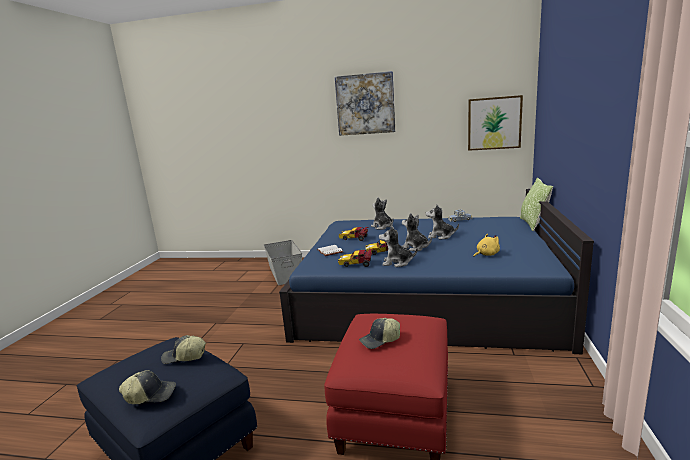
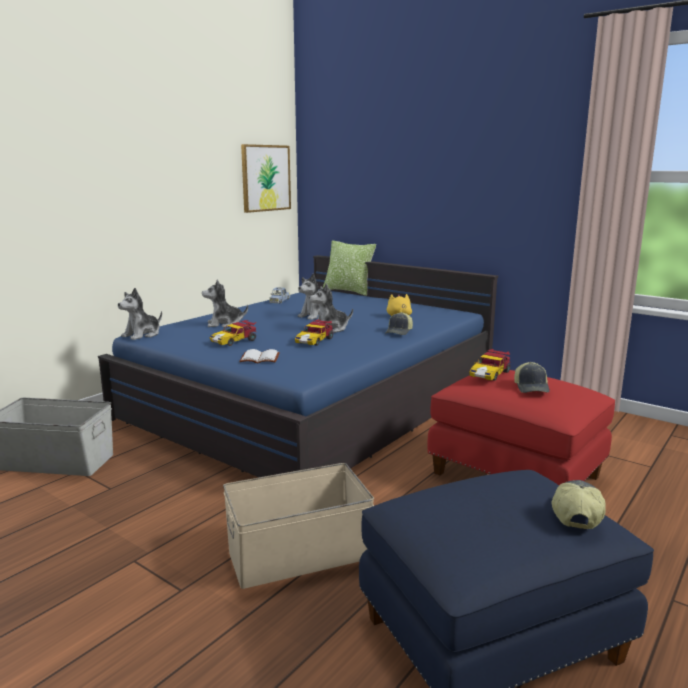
camera: 65 degrees left, 0 degrees up
cap [161,335,206,364] -> cap moved to [385,312,413,335]
picture [335,71,395,136] -> none
toy car [338,249,373,267] -> toy car moved to [469,349,511,381]
plush toy [379,226,418,267] -> plush toy moved to [118,288,162,340]
none -> beige storage box [223,463,374,589]

